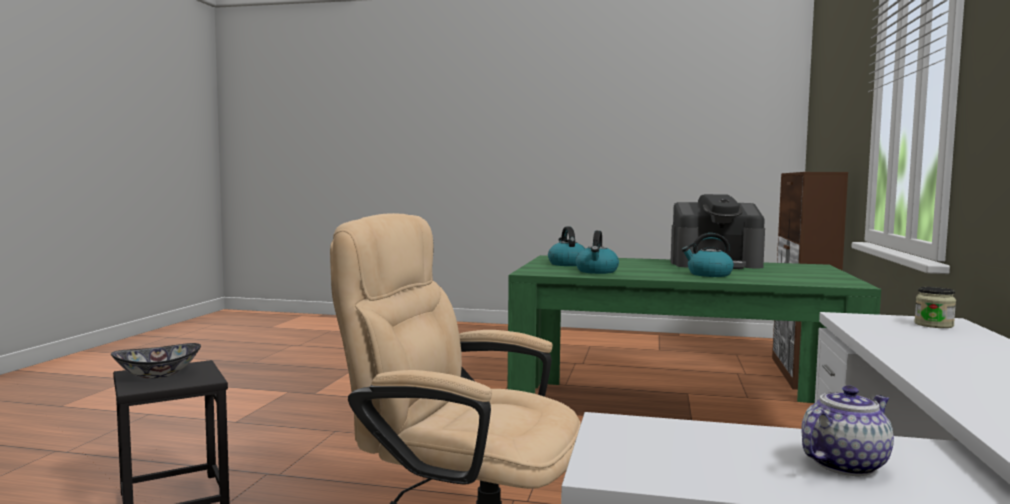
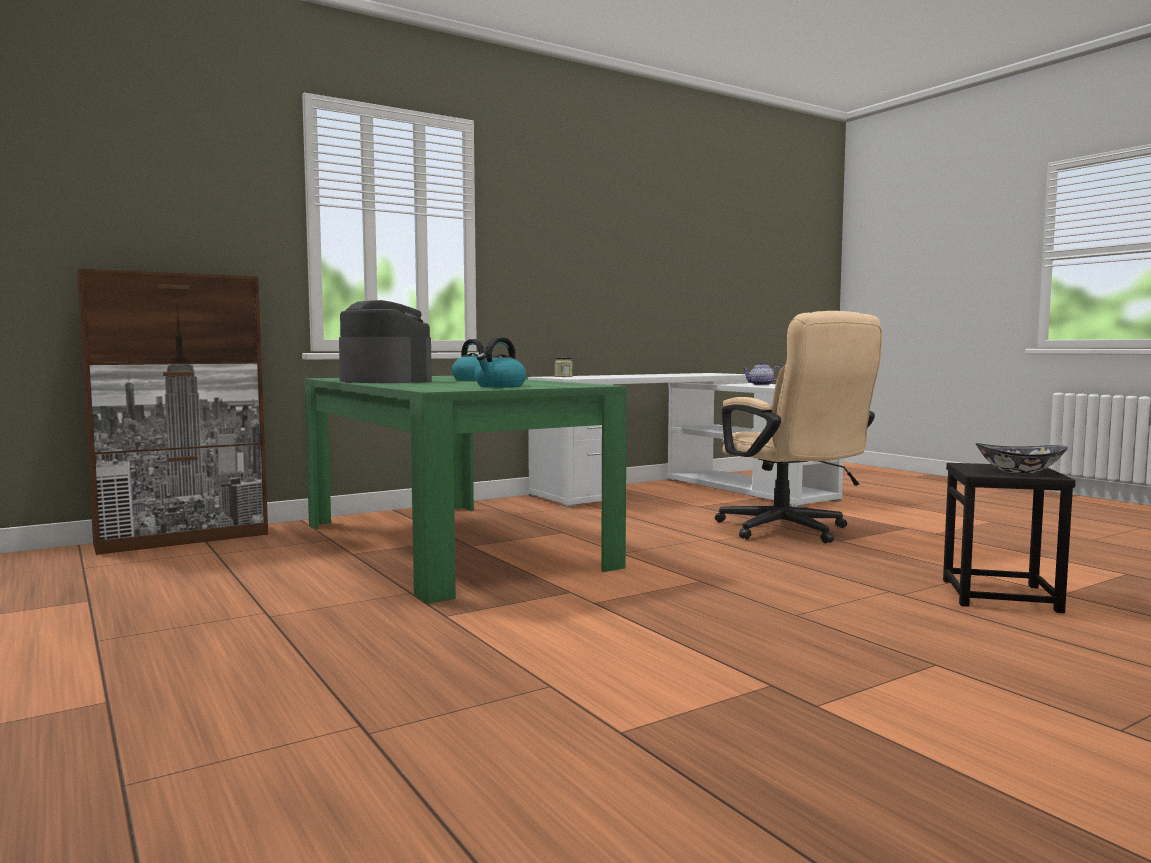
camera: 135 degrees left, 0 degrees up
kettle [576,231,619,274] -> none

